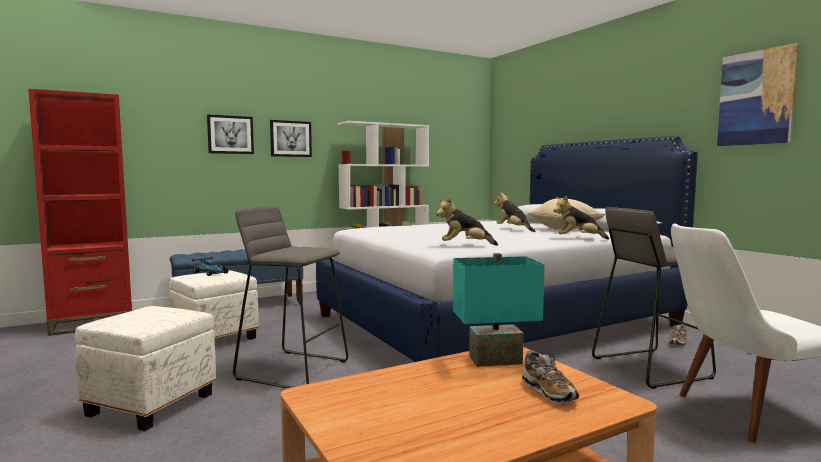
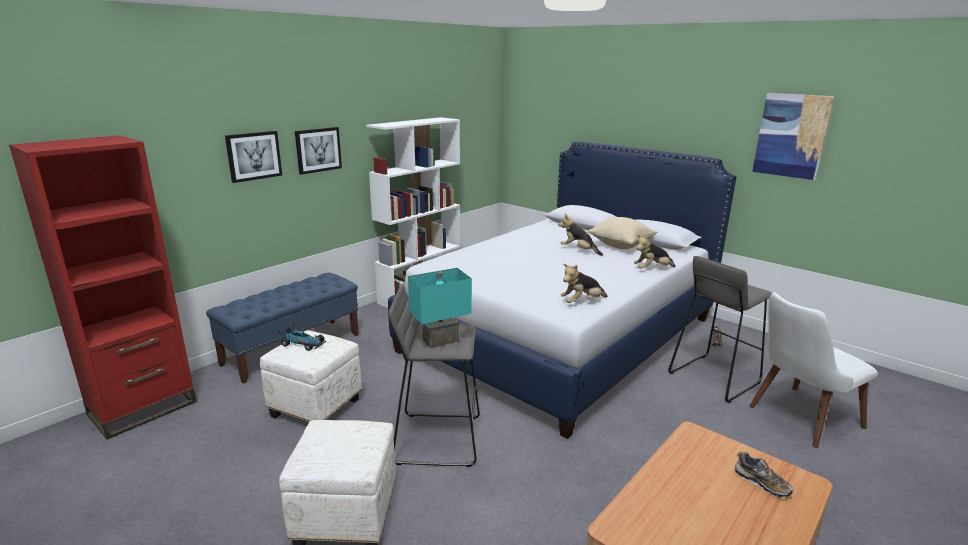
camera: 20 degrees left, 15 degrees up
turquoise table lamp [453,253,545,367] -> turquoise table lamp moved to [408,268,472,348]

